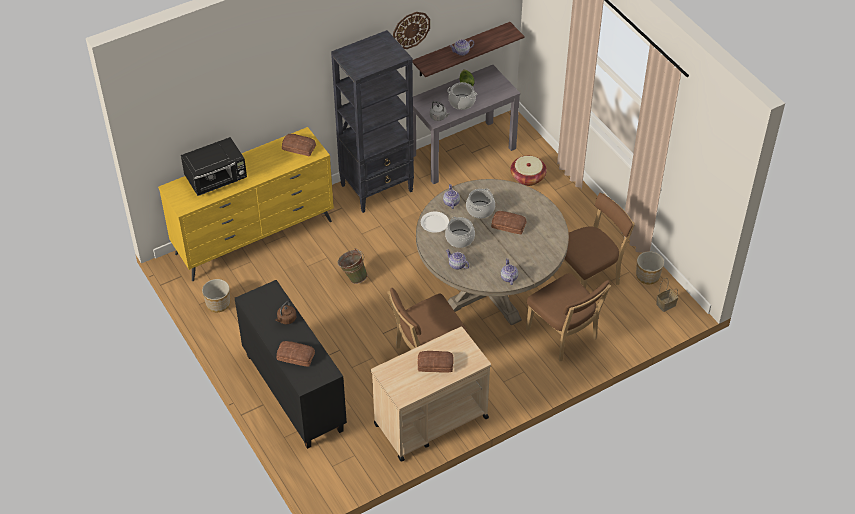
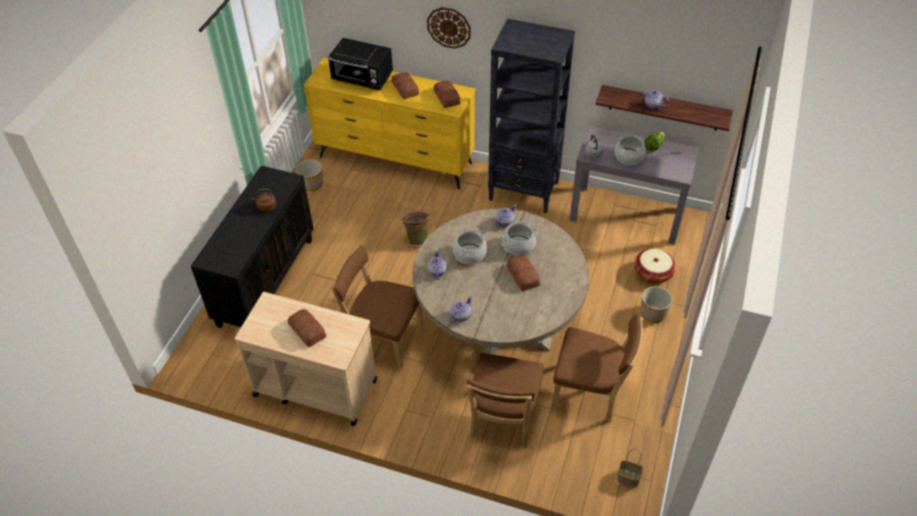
camera: 50 degrees right, 0 degrees up
bread [276,341,315,367] -> bread moved to [392,72,419,99]
wall clock [393,12,430,49] -> wall clock moved to [427,7,471,49]
white plate [421,212,449,233] -> none
planter [636,251,664,284] -> planter moved to [640,286,672,323]

